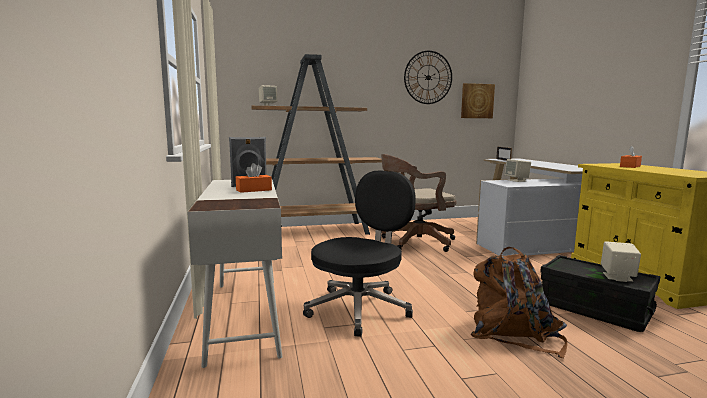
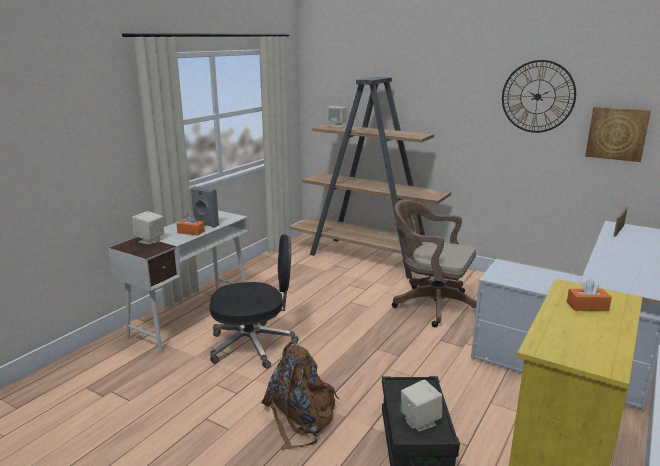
camera: 45 degrees right, 10 degrees up
beige speaker [505,159,531,182] -> beige speaker moved to [132,211,164,245]

